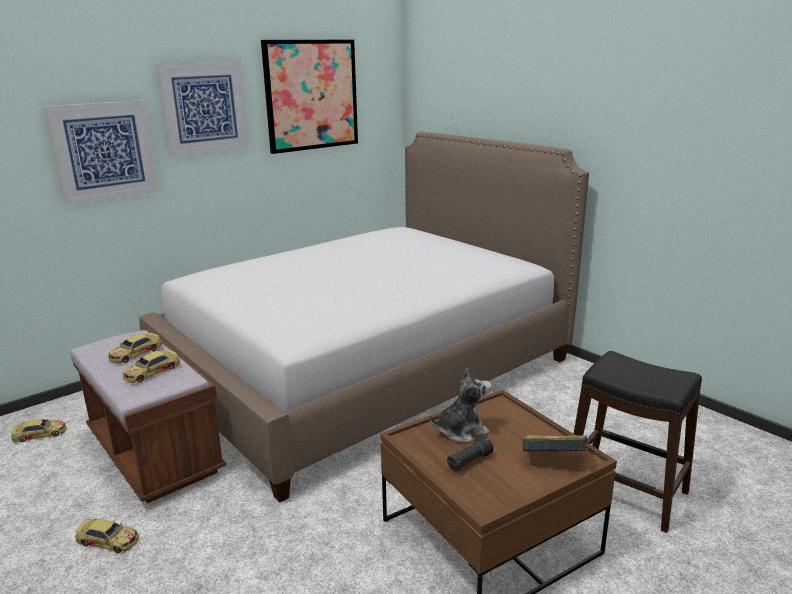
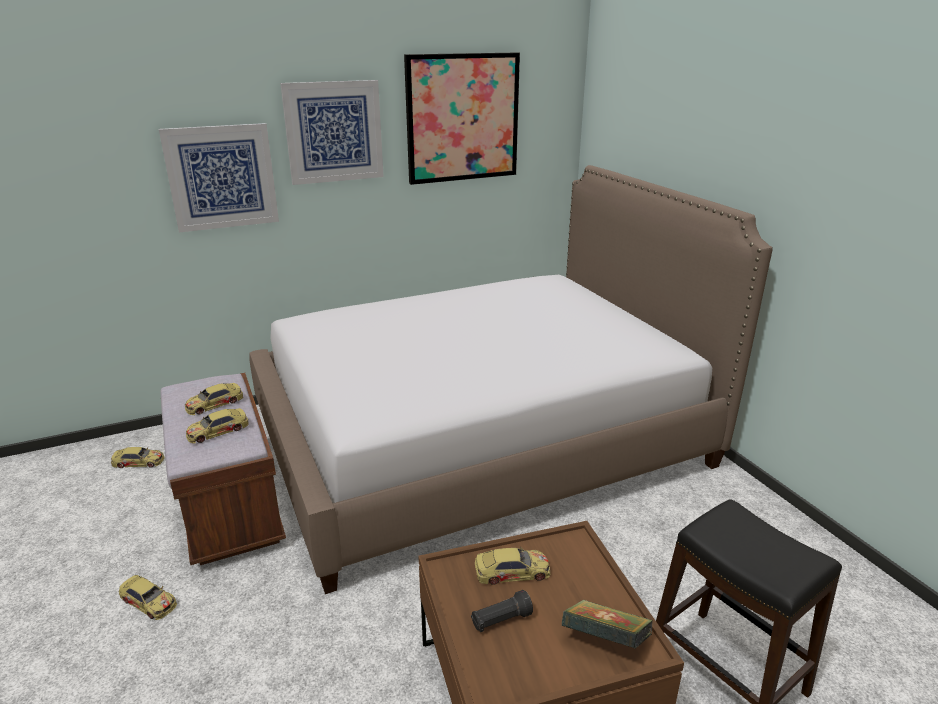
camera: 15 degrees right, 5 degrees up
plush toy [429,368,492,442] -> toy car [475,547,550,585]

